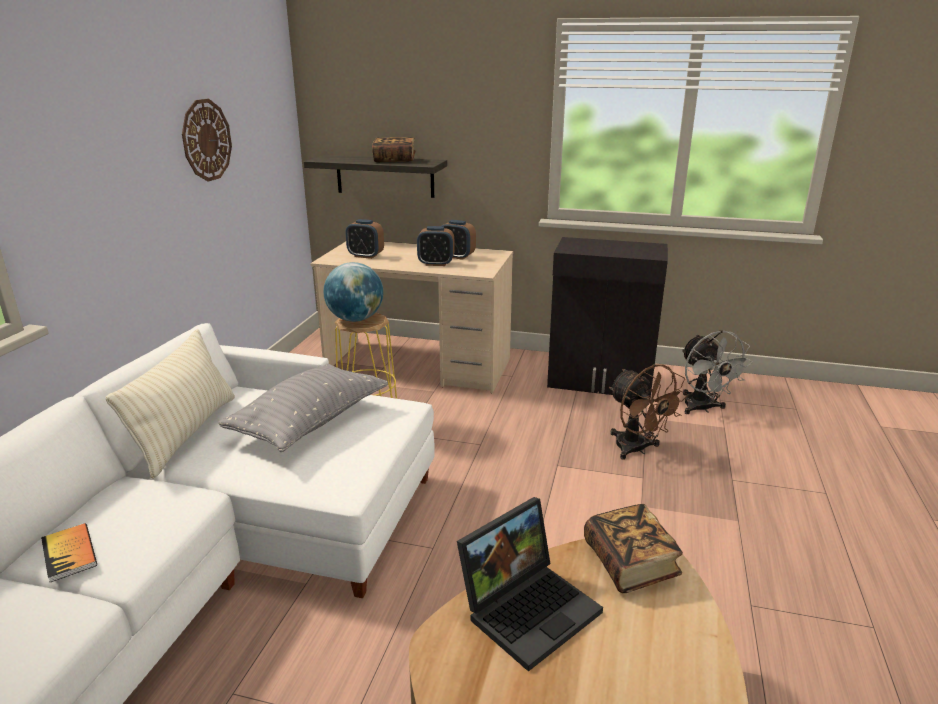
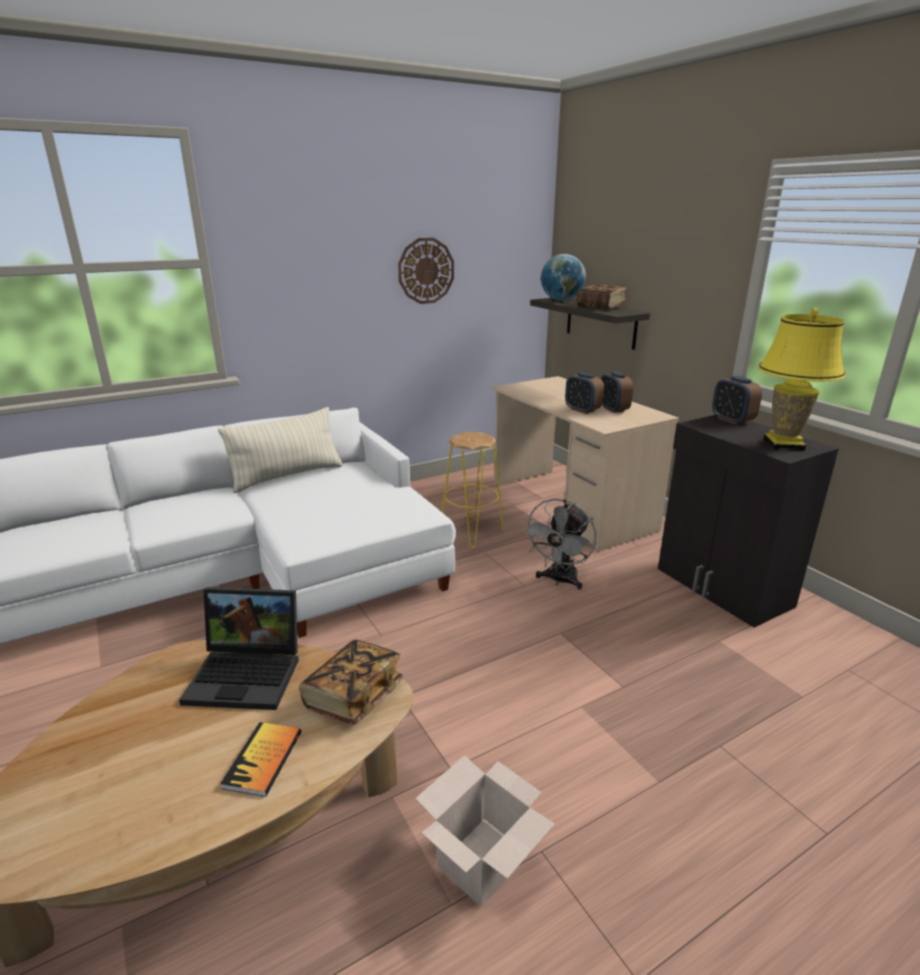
camera: 45 degrees right, 0 degrees up
book [41,523,97,582] -> book moved to [220,722,301,797]
grey pillow [218,364,388,452] -> none
globe [323,262,383,322] -> globe moved to [541,254,586,301]
alarm clock [346,219,384,259] -> alarm clock moved to [712,376,762,425]
brown fan [609,364,688,460] -> none
grey fan [682,330,753,414] -> grey fan moved to [522,498,596,590]
none -> cardboard box [415,755,555,907]
none -> yellow table lamp [758,308,845,451]

